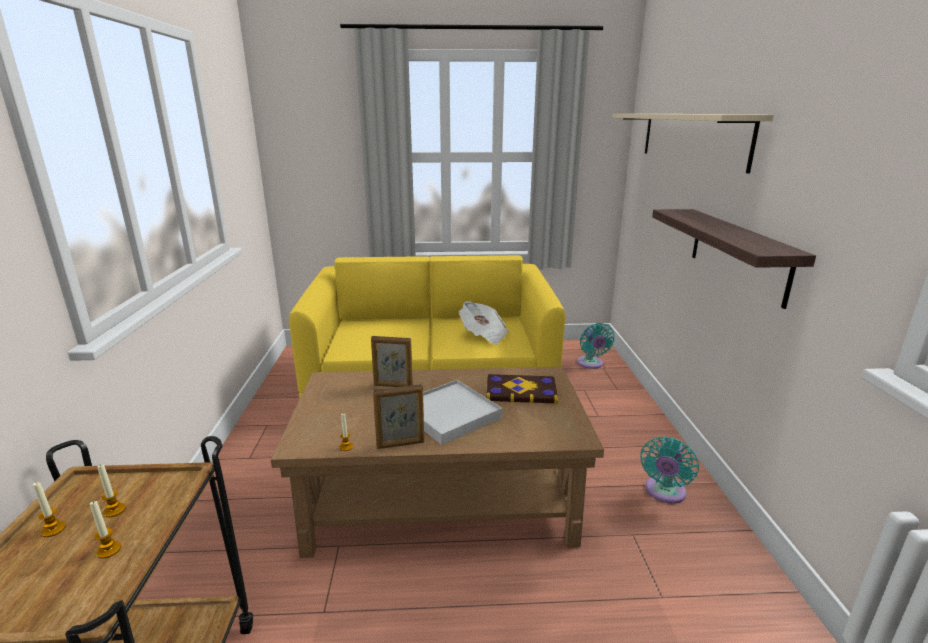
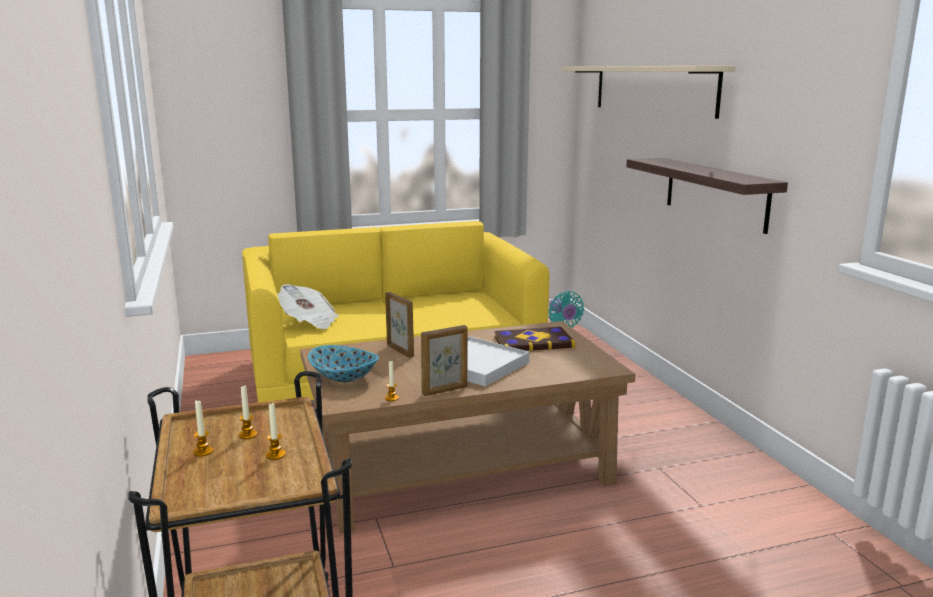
camera: 15 degrees left, 5 degrees down
picture frame [371,336,413,387] -> picture frame turned 120 degrees counterclockwise [385,292,414,358]
newspaper [459,301,509,345] -> newspaper moved to [277,284,339,329]
turquoise fan [640,436,699,504] -> none
none -> bowl [308,345,379,382]

